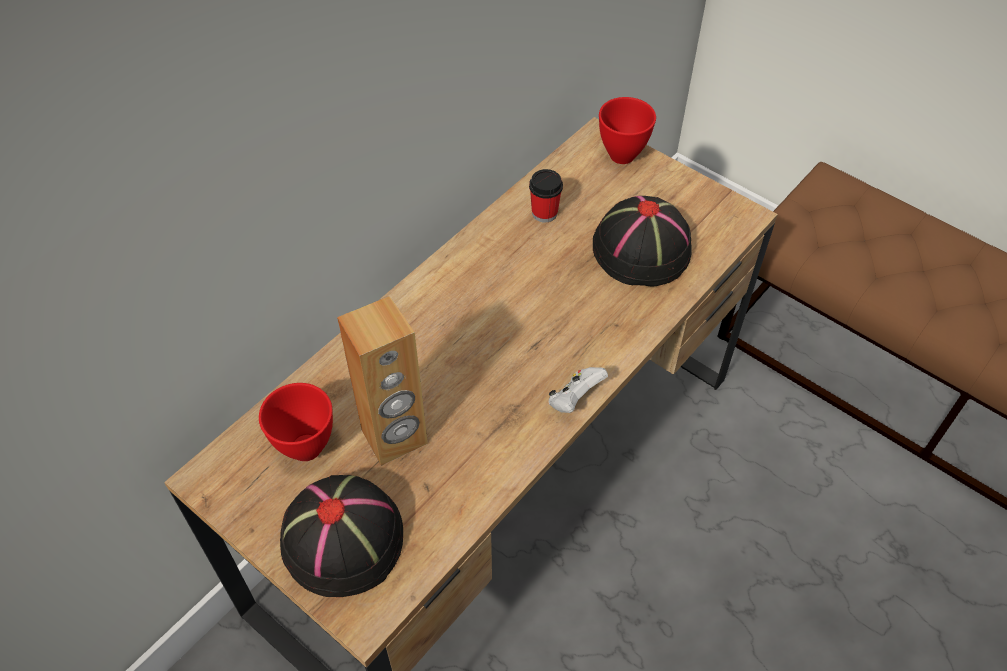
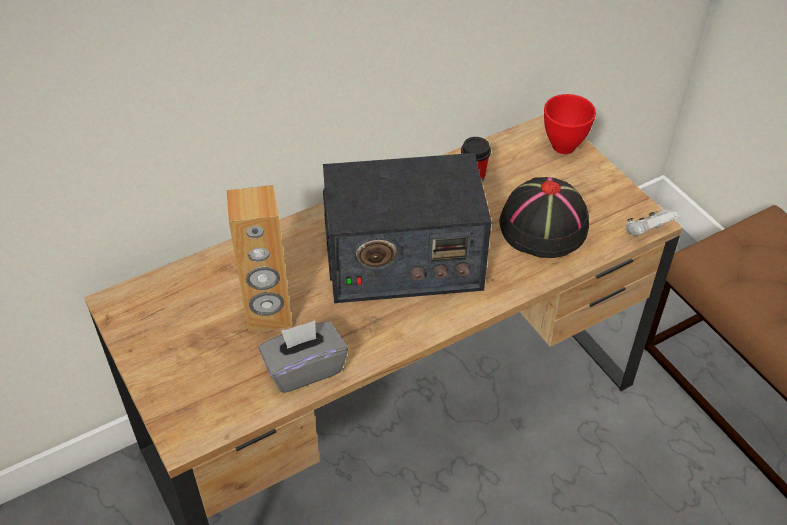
camera: 20 degrees right, 5 degrees down
red bowl [259,383,333,461] -> none
black hat [280,475,403,597] -> none
white game controller [549,367,608,413] -> white game controller moved to [625,210,679,237]
none -> grey tissue box [259,320,348,393]
none -> radio [323,153,491,303]

